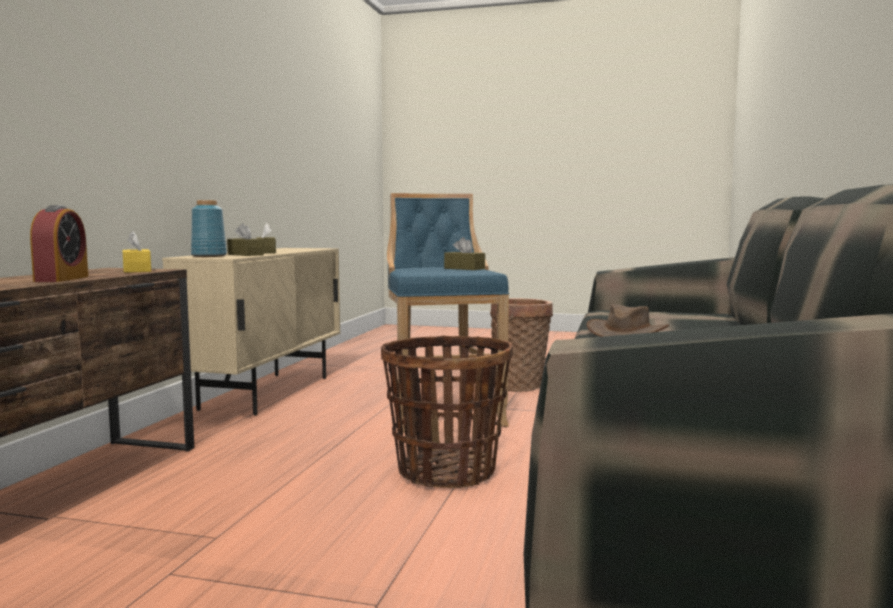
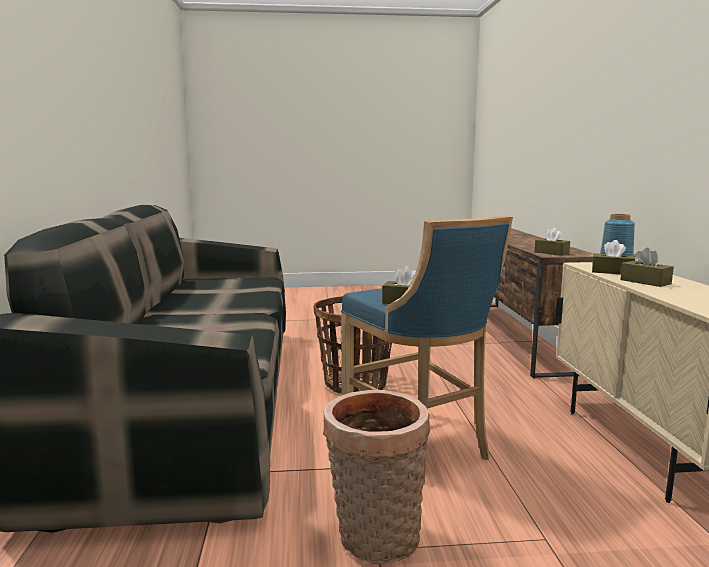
camera: 160 degrees right, 5 degrees up
alarm clock [30,205,88,282] -> none
yellow tissue box [122,231,151,273] -> brown tissue box [535,228,570,256]
brown hat [587,304,669,337] -> none

